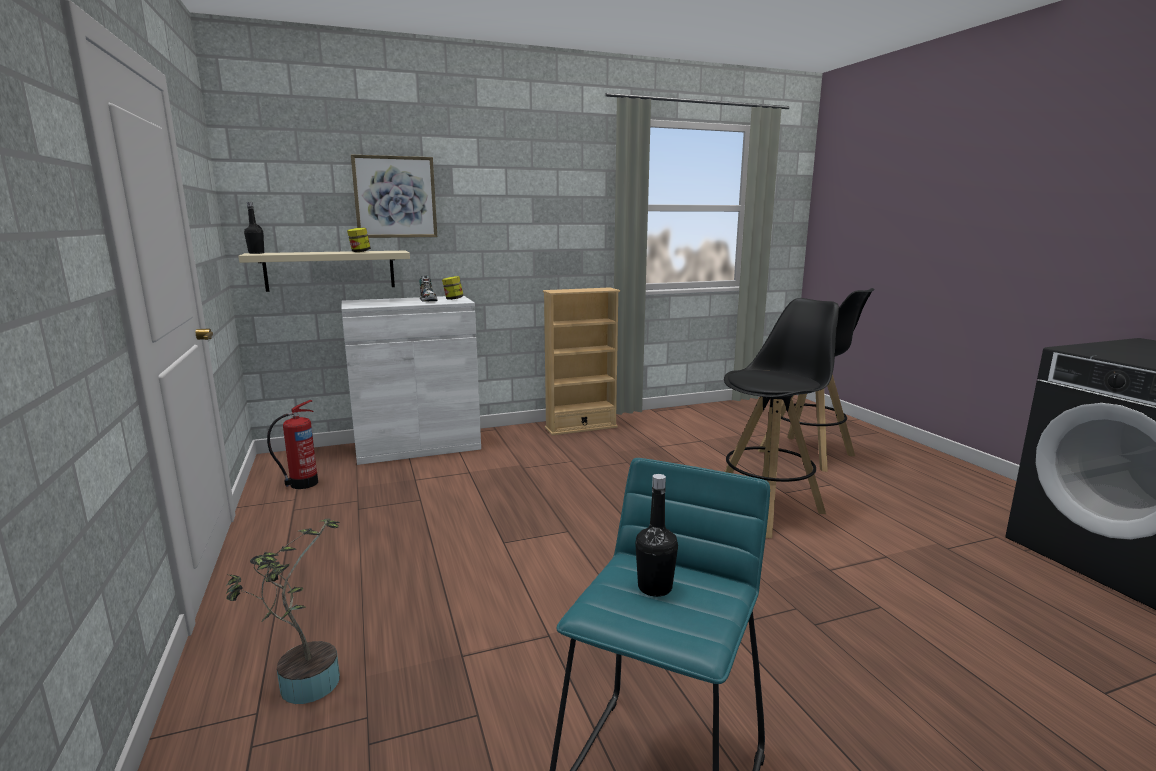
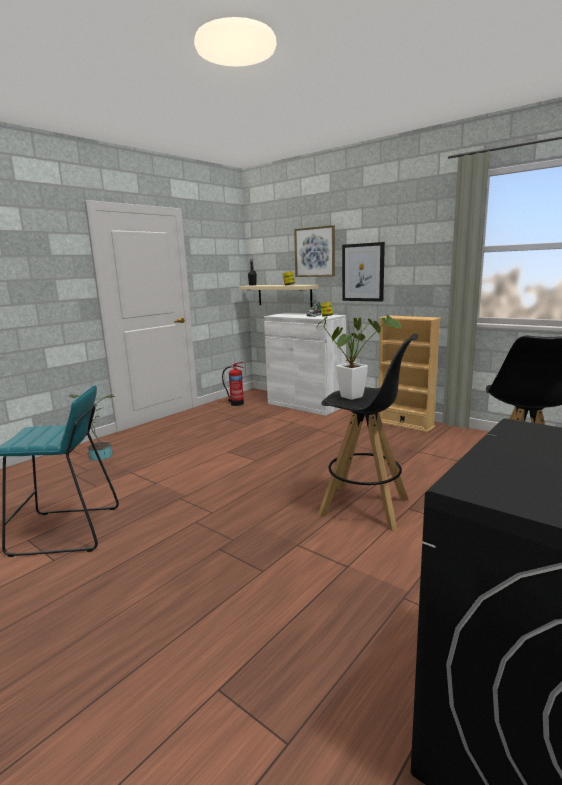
camera: 60 degrees right, 0 degrees up
black bottle [635,474,678,597] -> none
none -> potted plant [316,315,401,400]
none -> picture [342,242,385,302]

